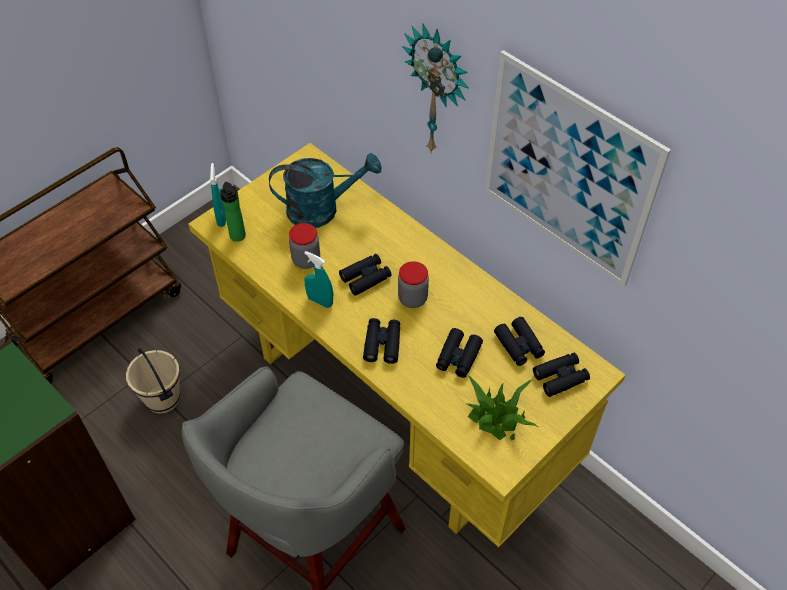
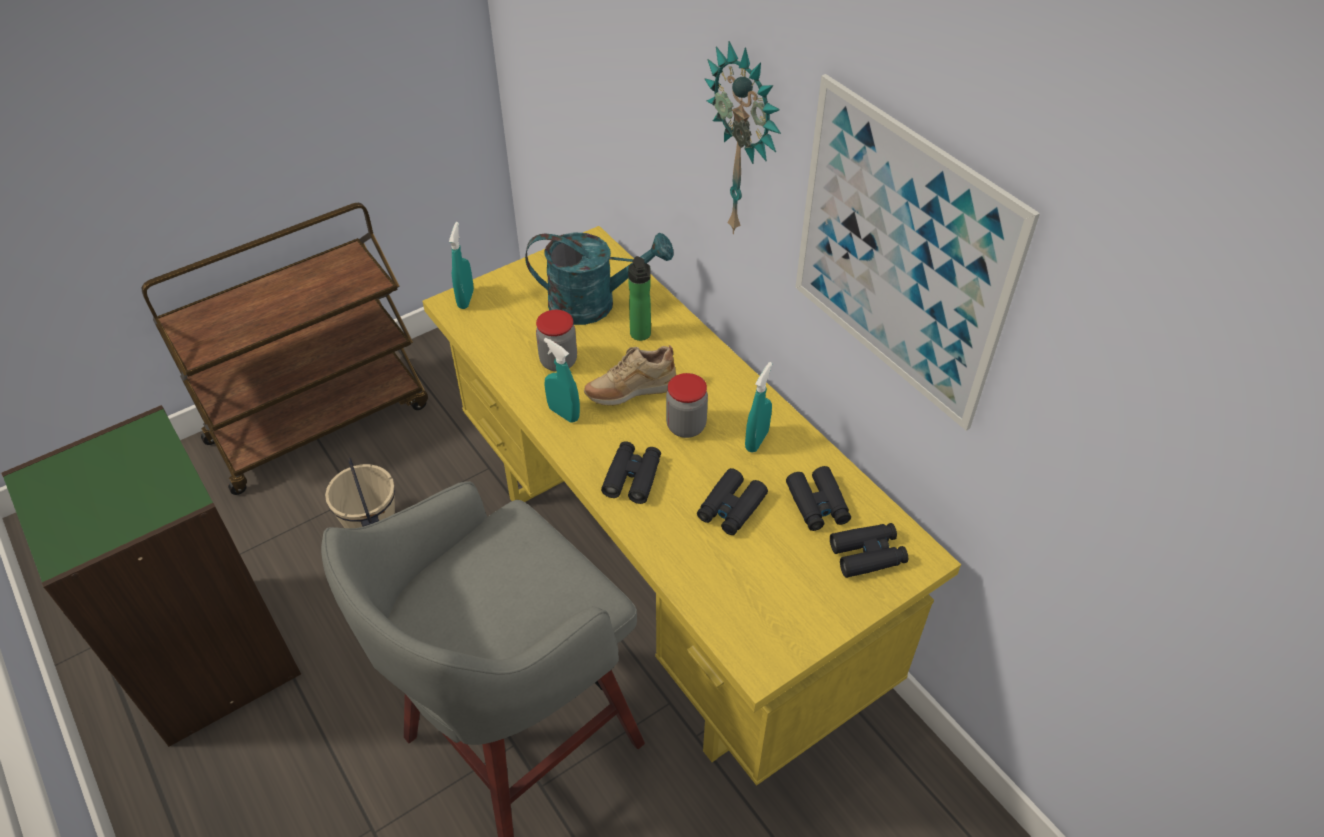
camera: 10 degrees right, 5 degrees down
bottle [220,182,246,242] -> bottle moved to [628,256,651,341]
black binoculars [339,254,392,296] -> beige shoe [584,345,676,406]
potted plant [467,375,538,441] -> none
none -> turquoise spray bottle [745,362,772,452]

